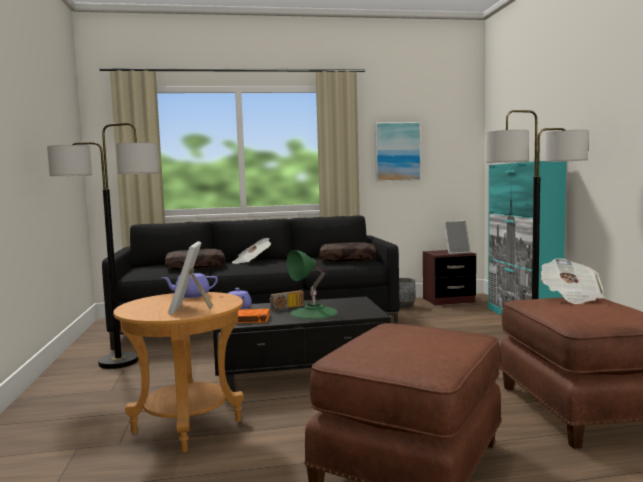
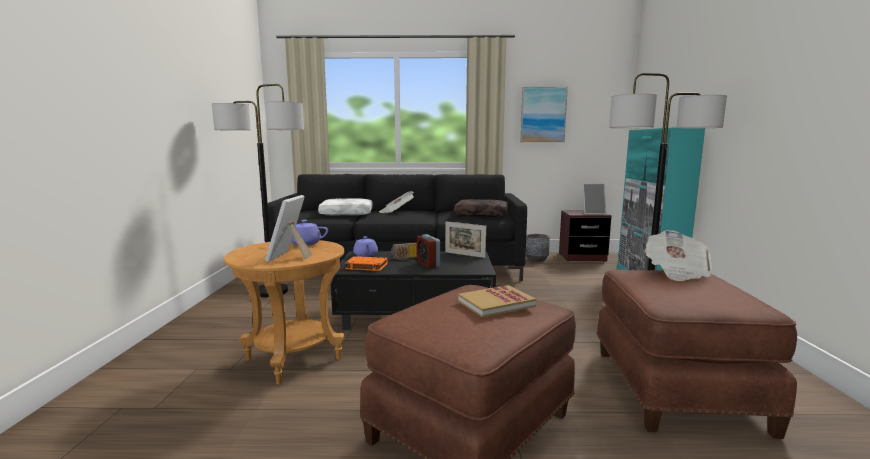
camera: 10 degrees right, 5 degrees up
brown pillow [165,249,225,269] -> white pillow [318,198,373,216]
green table lamp [286,250,338,319] -> alarm clock [417,234,440,268]
none -> picture frame [445,222,486,258]
none -> book [457,285,536,318]

